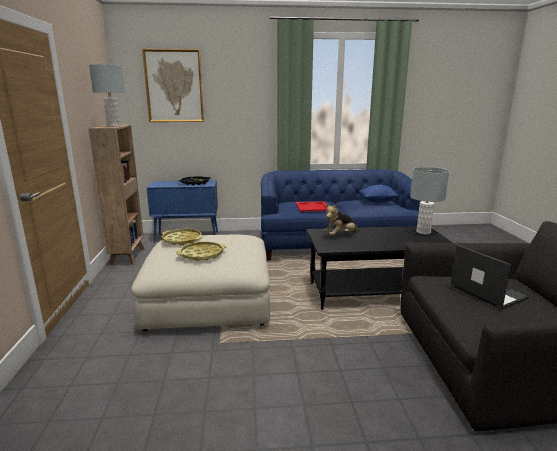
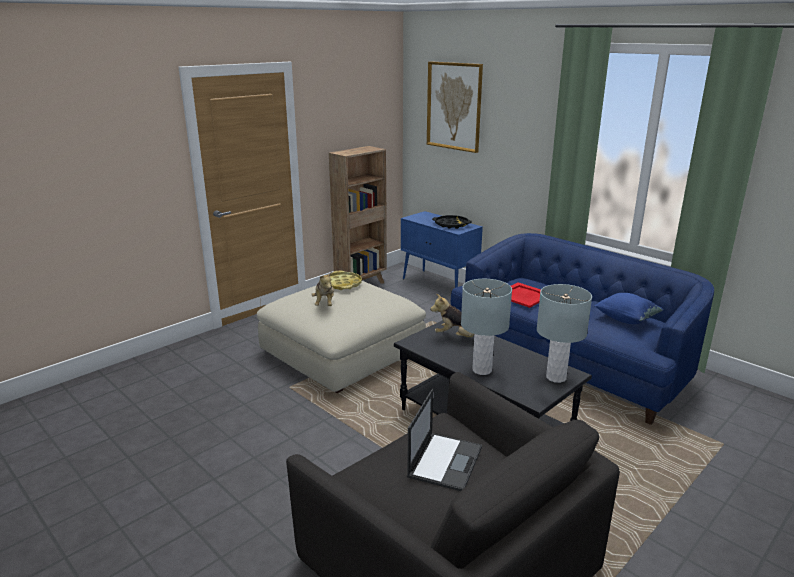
camera: 50 degrees right, 5 degrees up
grey table lamp [89,64,125,127] -> grey table lamp moved to [461,279,512,375]
yellow tray [176,242,226,261] -> plush toy [311,272,334,306]

